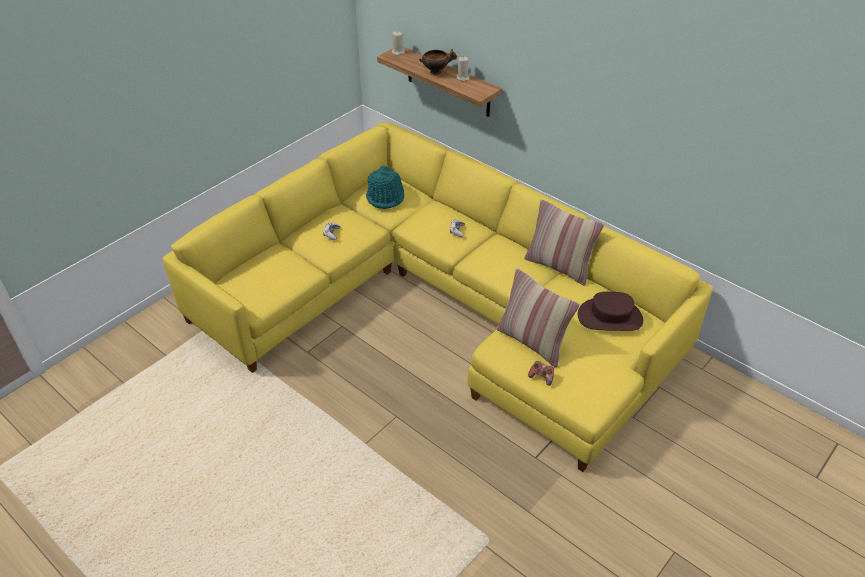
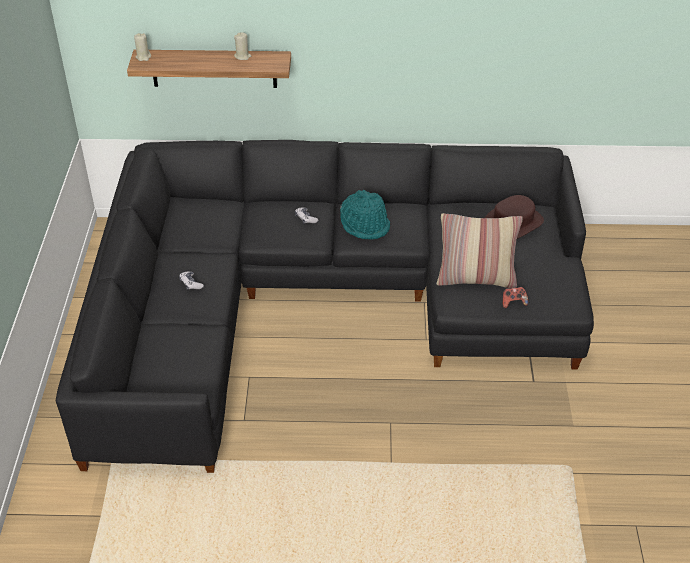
camera: 40 degrees left, 0 degrees up
yellow sofa [162,122,713,472] -> black sofa [56,140,594,473]
turquoise hat [366,166,404,209] -> turquoise hat moved to [340,190,390,239]
bowl [419,49,457,75] -> none
pillow [524,199,604,285] -> none

